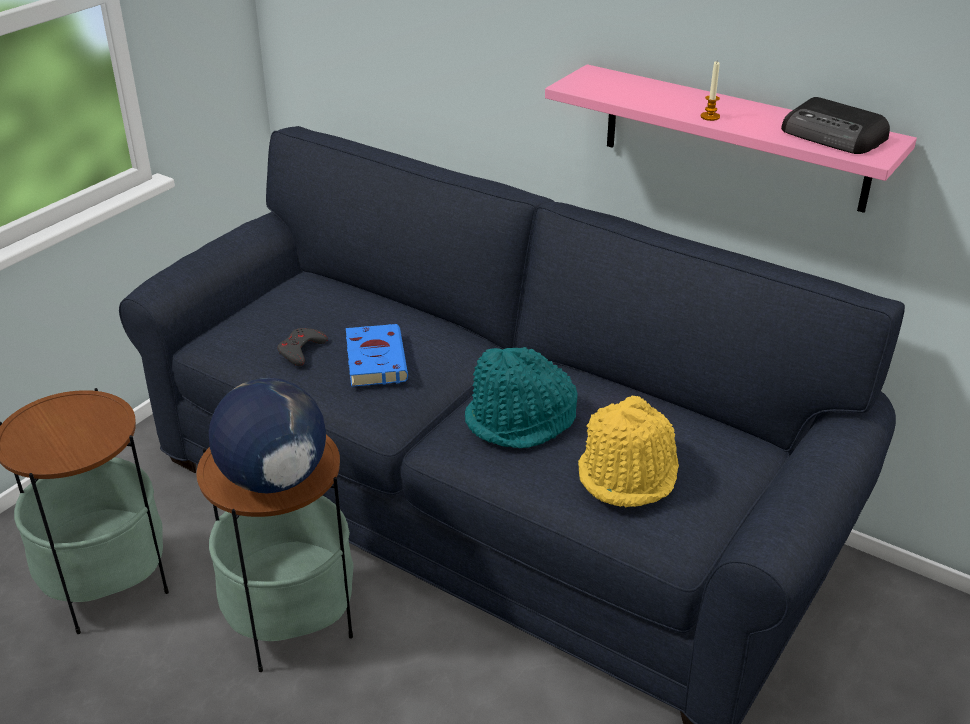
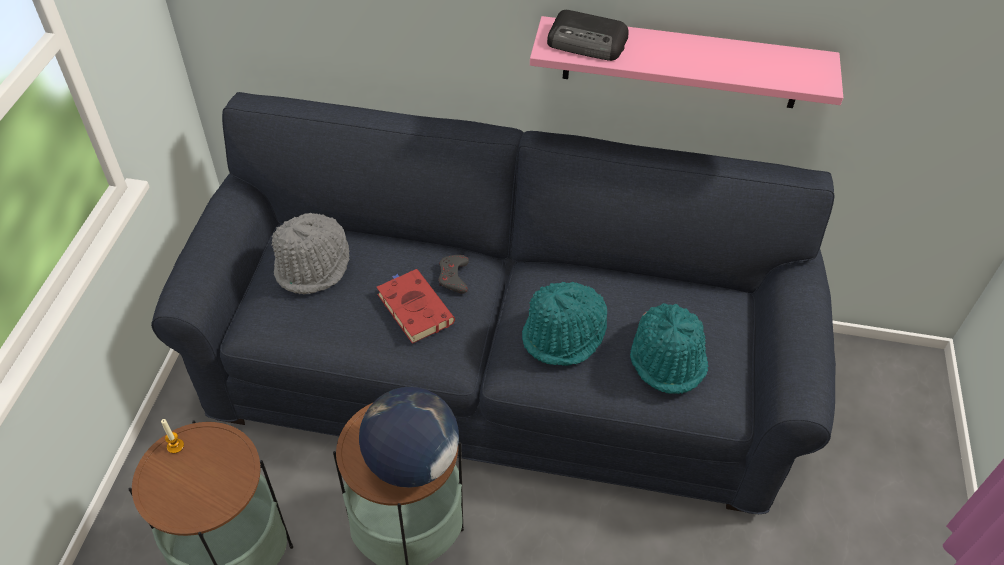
camera: 25 degrees left, 15 degrees up
grey game controller [277,328,328,366] -> grey game controller moved to [438,255,469,294]
blue book [346,324,408,387] -> red book [376,269,455,344]
yellow hat [578,396,679,507] -> turquoise hat [630,303,708,394]
candle [700,62,720,121] -> candle moved to [161,419,184,454]
radio [781,97,890,154] -> radio moved to [547,10,629,61]
none -> grey hat [272,213,350,294]

